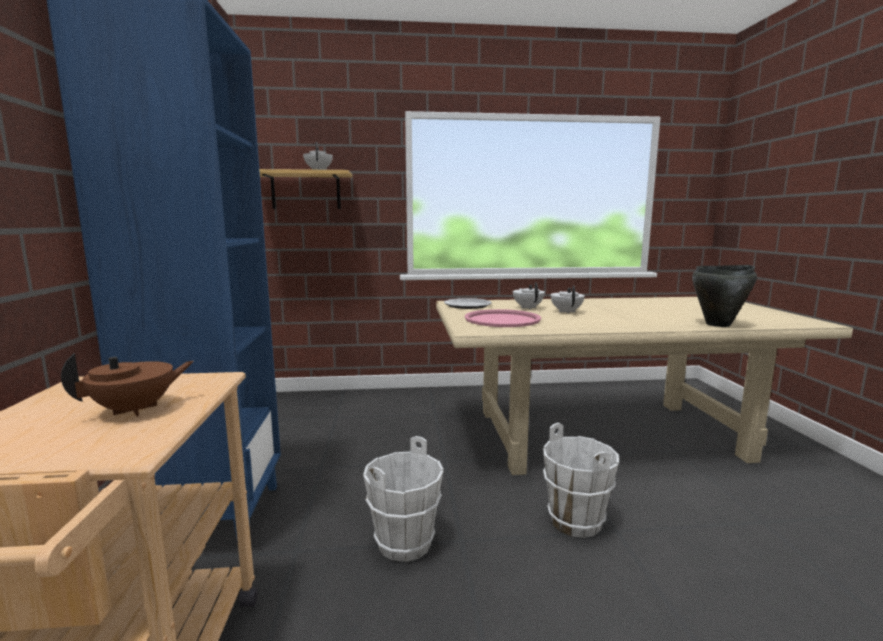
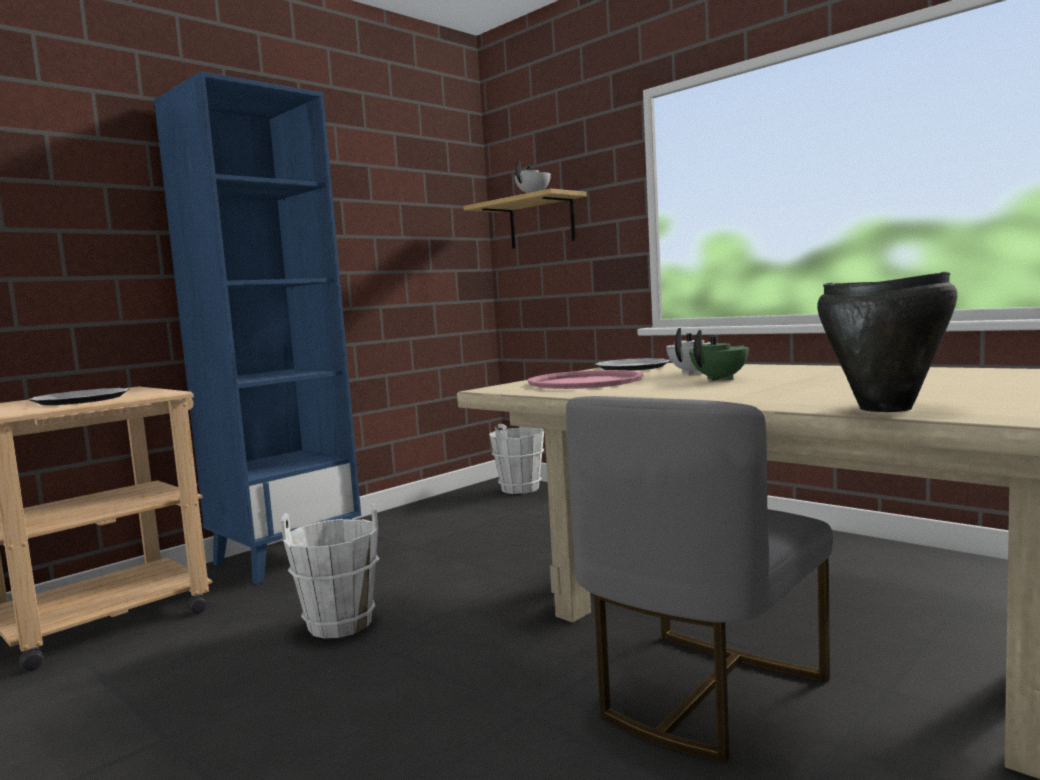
camera: 50 degrees right, 5 degrees down
brown teapot [61,353,194,416] -> plate [28,388,129,405]
white bucket [543,423,619,538] -> white bucket moved to [489,424,545,494]
white teapot [551,285,585,314] -> green teapot [689,330,749,381]
none -> grey chair [566,396,833,763]

